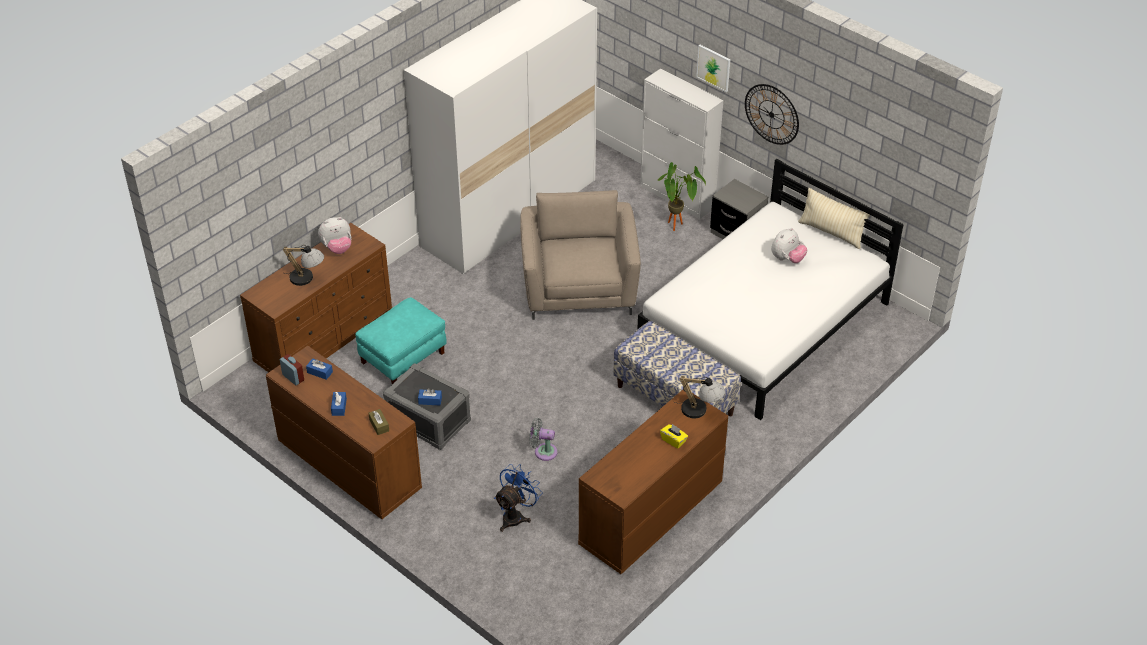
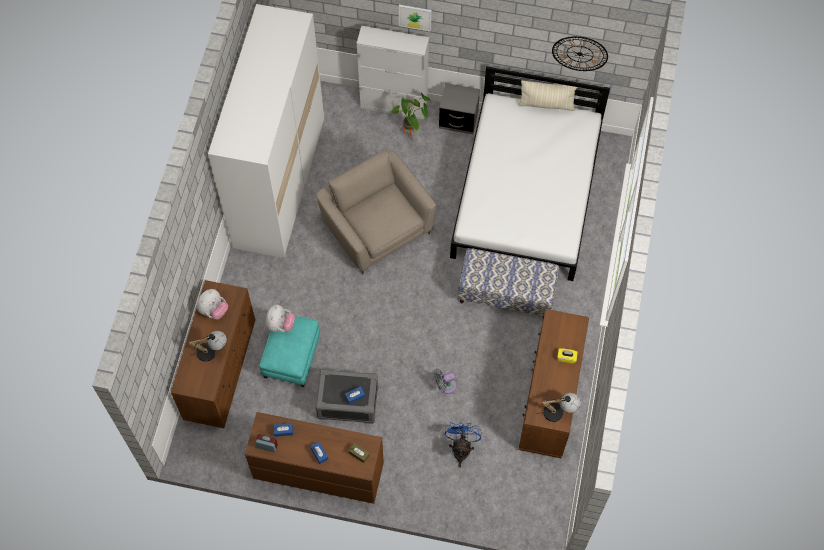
camera: 30 degrees left, 20 degrees up
table lamp [675,376,725,418] -> table lamp moved to [536,393,581,422]
wall clock [745,84,799,145] -> wall clock moved to [552,36,608,71]
plush toy [771,228,807,263] -> plush toy moved to [266,304,295,332]

